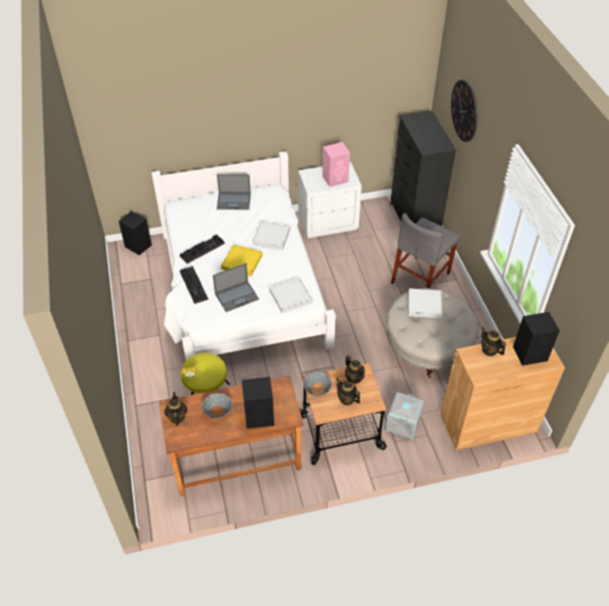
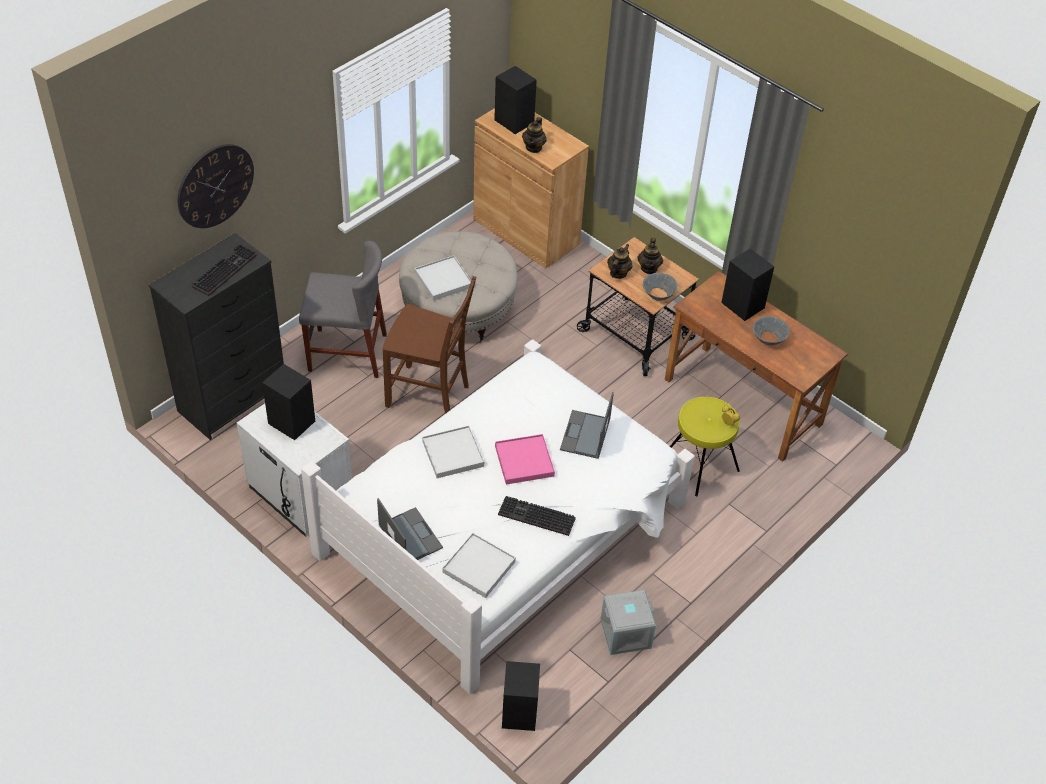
camera: 125 degrees left, 0 degrees up
teapot [164,392,188,426] -> none
keyboard [180,266,208,304] -> keyboard moved to [192,244,257,296]
laptop [213,263,259,312] -> laptop turned 105 degrees counterclockwise [560,392,614,459]
yellow tray [221,245,263,277] -> pink tray [495,434,555,484]
white tray [269,278,313,313] -> white tray moved to [442,533,516,598]
pink speaker [322,142,350,187] -> black speaker [262,364,315,440]
grey storage box [386,392,425,439] -> grey storage box moved to [601,590,656,655]
none -> brown chair [382,276,476,414]

